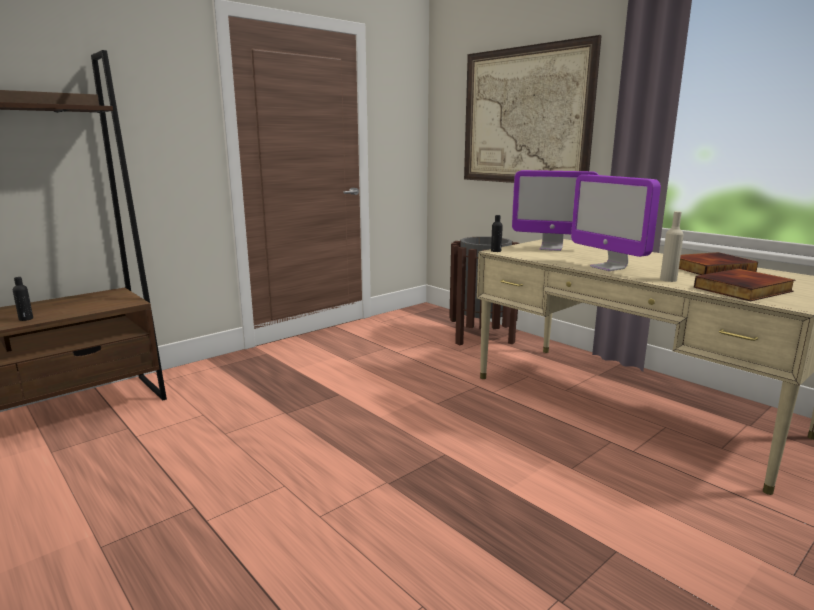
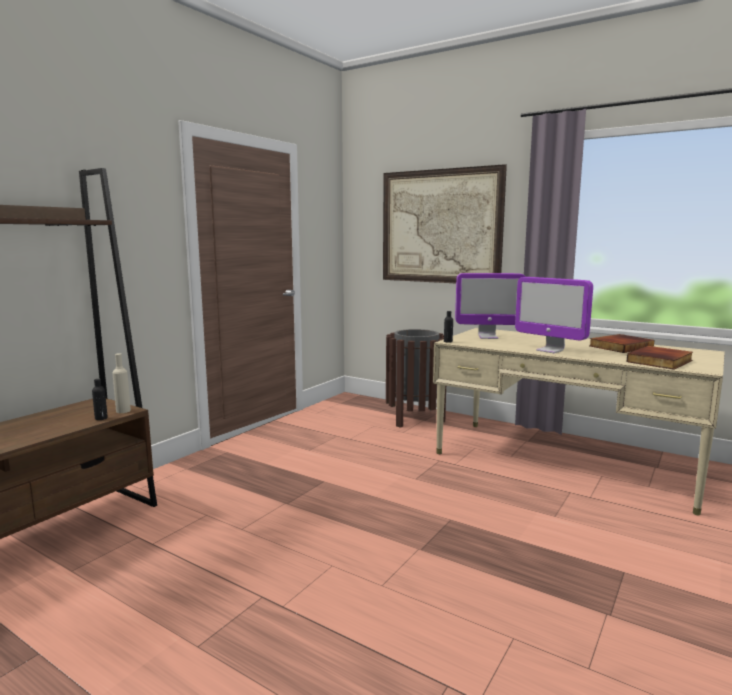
camera: 15 degrees left, 5 degrees down
black bottle [13,277,33,321] -> black bottle moved to [92,379,108,420]
beige bottle [660,211,684,282] -> beige bottle moved to [112,353,131,413]

